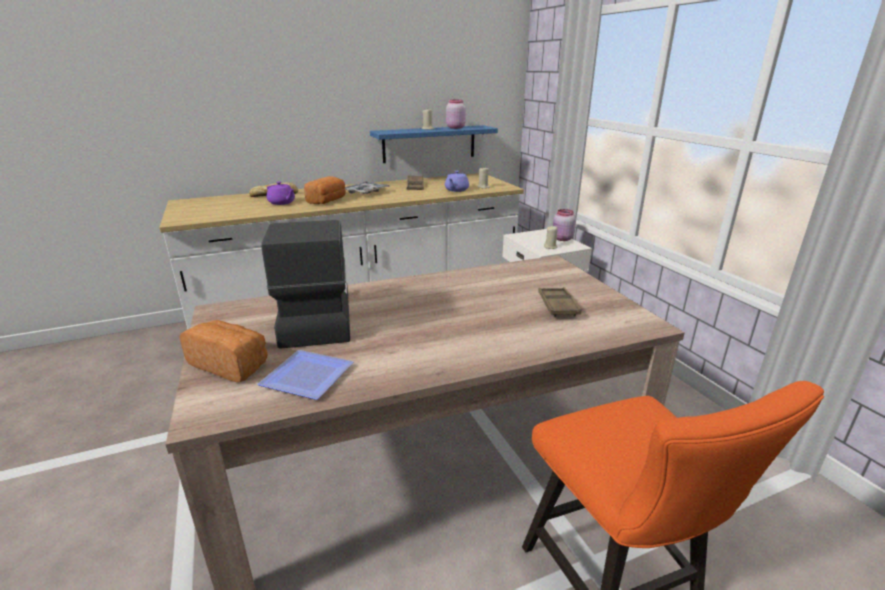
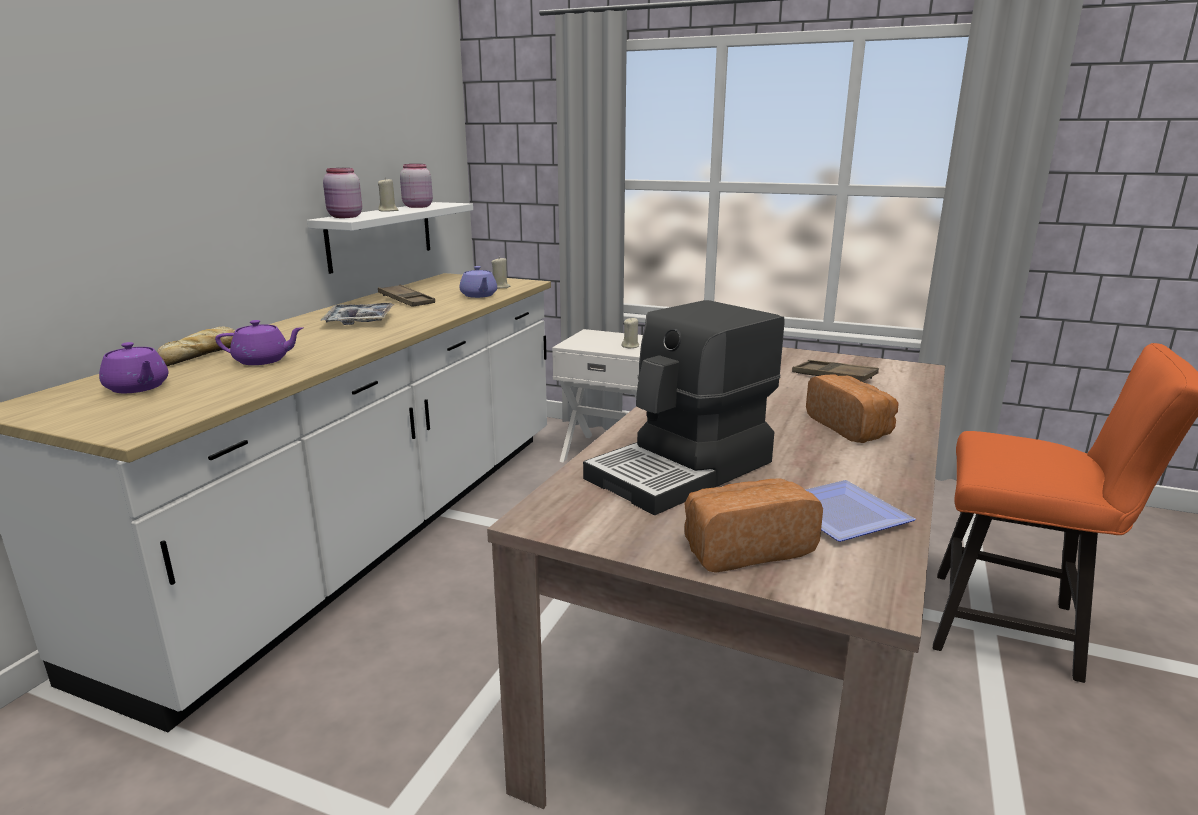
camera: 45 degrees left, 5 degrees down
coffee machine [261,220,350,349] -> coffee machine turned 75 degrees counterclockwise [583,300,784,515]
bread [304,176,346,204] -> bread moved to [806,374,899,443]
blue shelf [370,125,498,163] -> white shelf [307,202,473,274]
pink jar [553,209,576,241] -> pink jar moved to [323,168,362,218]
none -> purple teapot [99,342,168,393]

